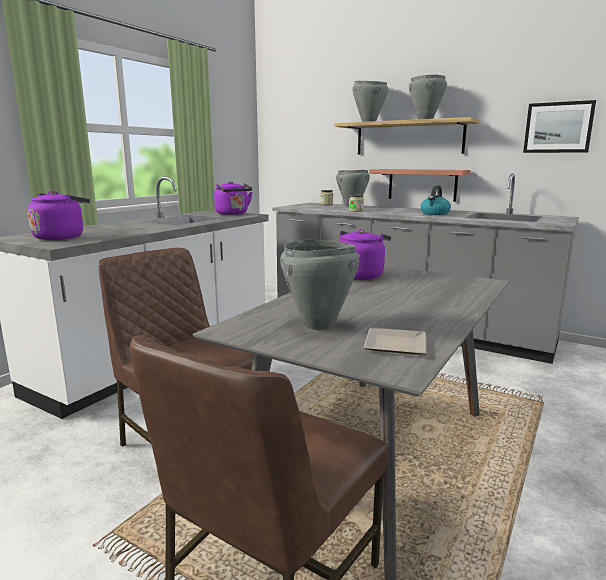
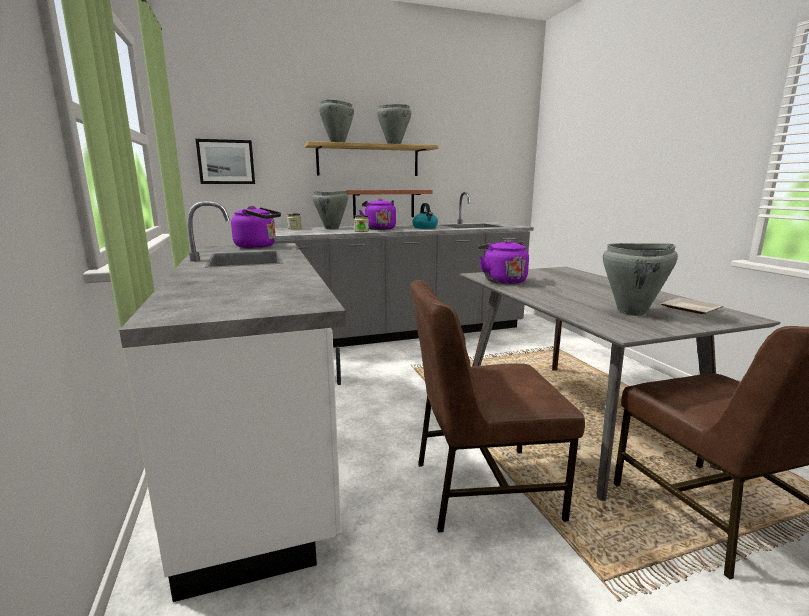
camera: 50 degrees left, 0 degrees up
purple kettle [27,191,90,240] -> purple kettle moved to [359,198,396,230]
picture [523,100,596,153] -> picture moved to [196,139,255,184]

